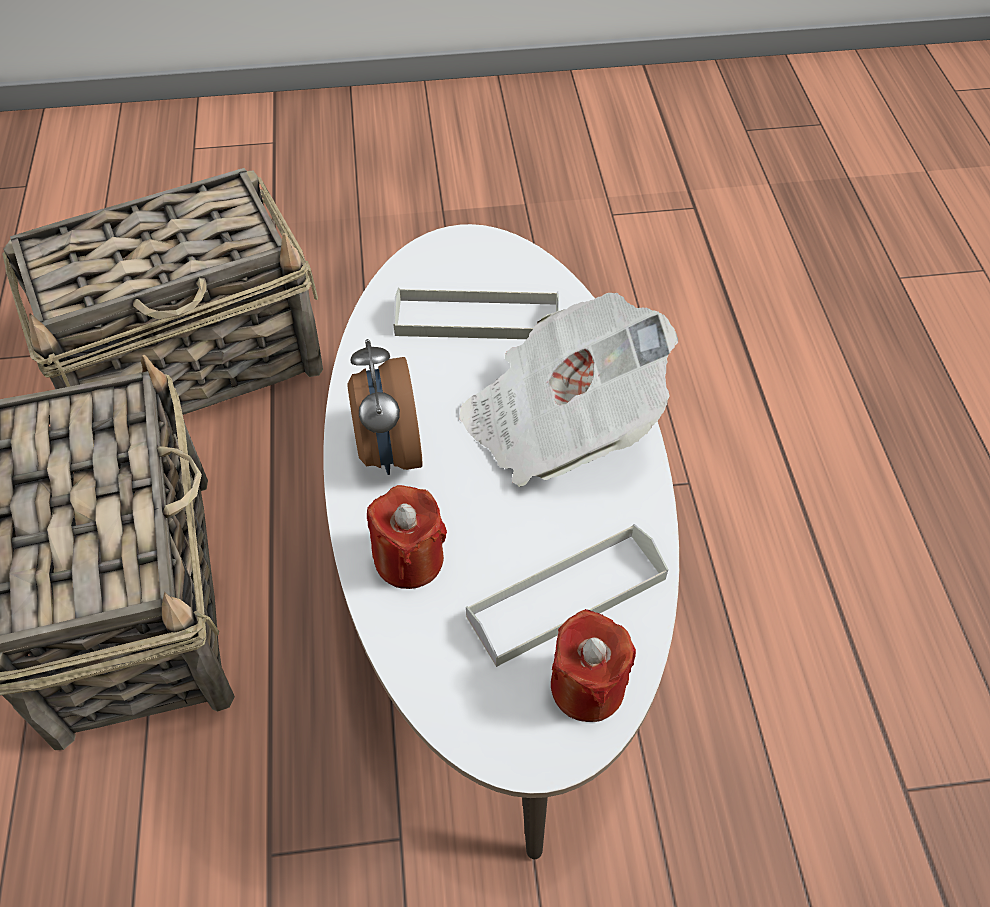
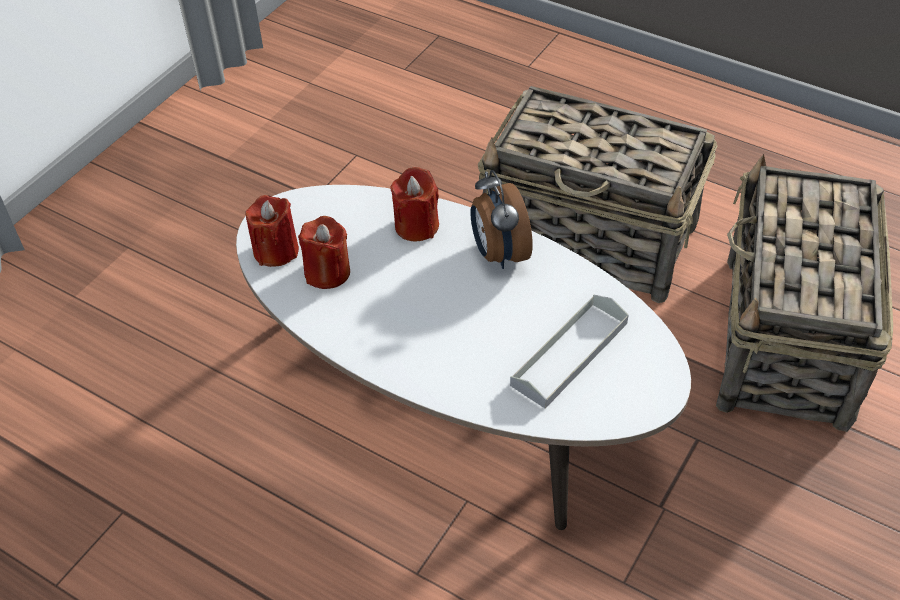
camera: 130 degrees right, 5 degrees down
alarm clock [347,339,423,475] -> alarm clock turned 135 degrees counterclockwise [470,170,533,269]
newspaper [459,293,678,487] -> none
grey tray [466,524,668,667] -> red candle [298,216,350,289]

